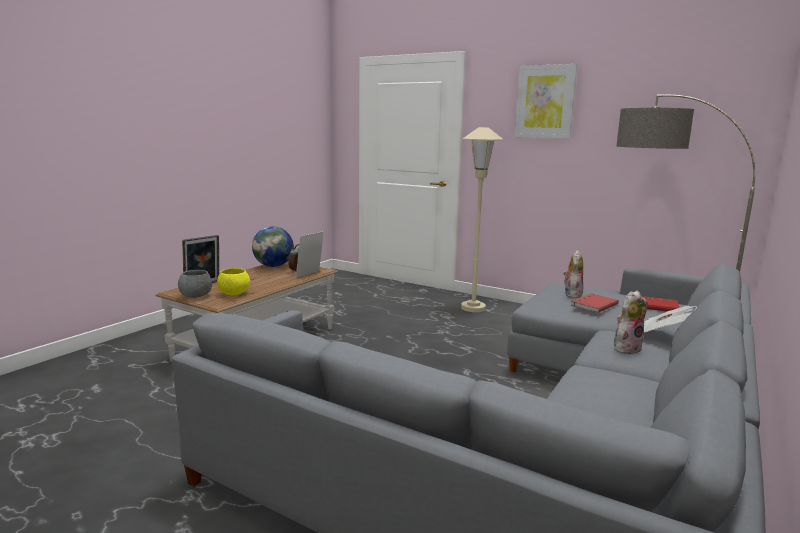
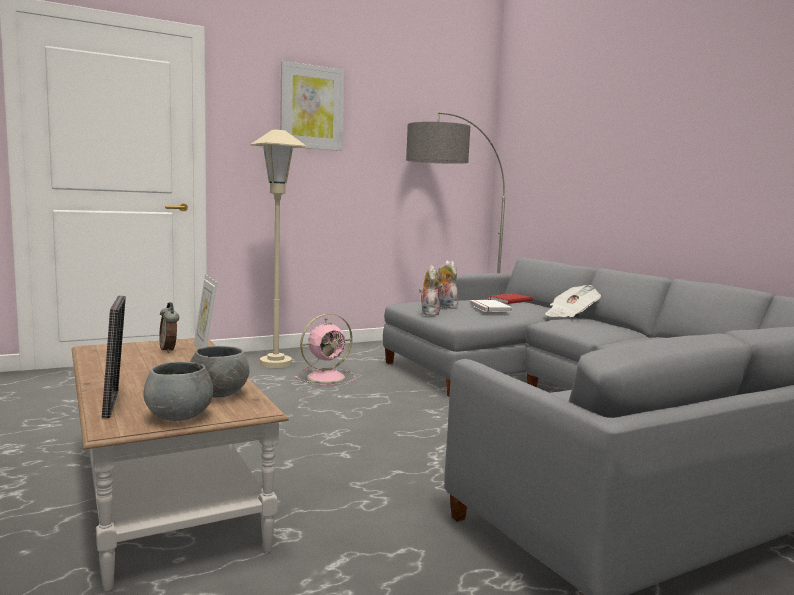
camera: 60 degrees left, 5 degrees down
yellow bowl [217,268,250,295] -> grey bowl [190,346,249,397]
globe [252,226,294,267] -> none
red book [570,293,619,313] -> white book [470,300,512,312]
plush toy [614,290,648,354] -> plush toy moved to [419,266,440,316]
none -> pink fan [295,314,355,385]

